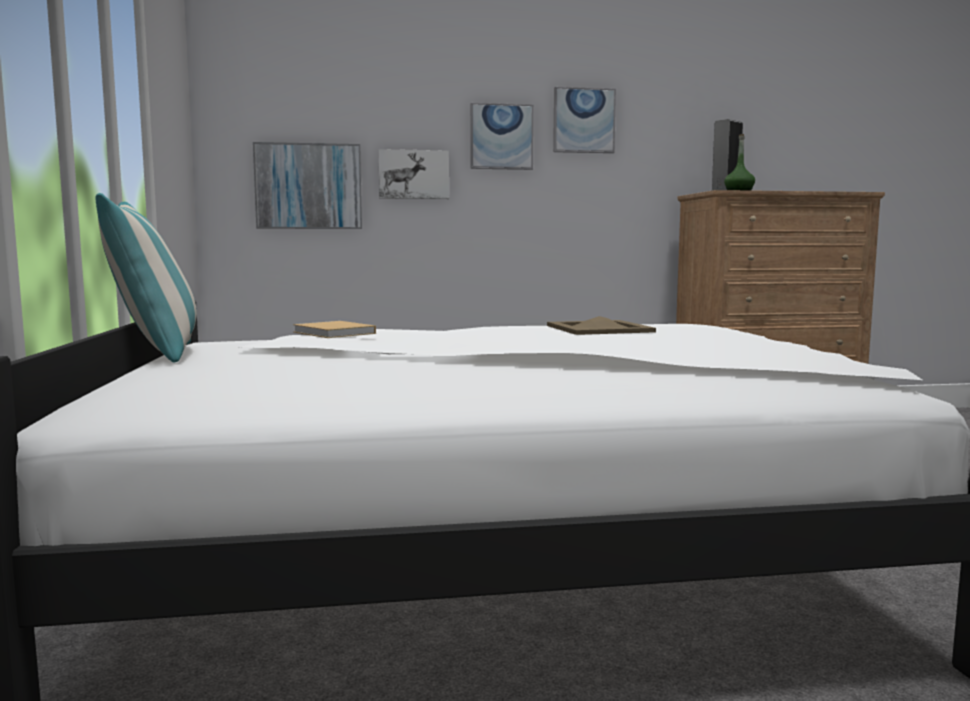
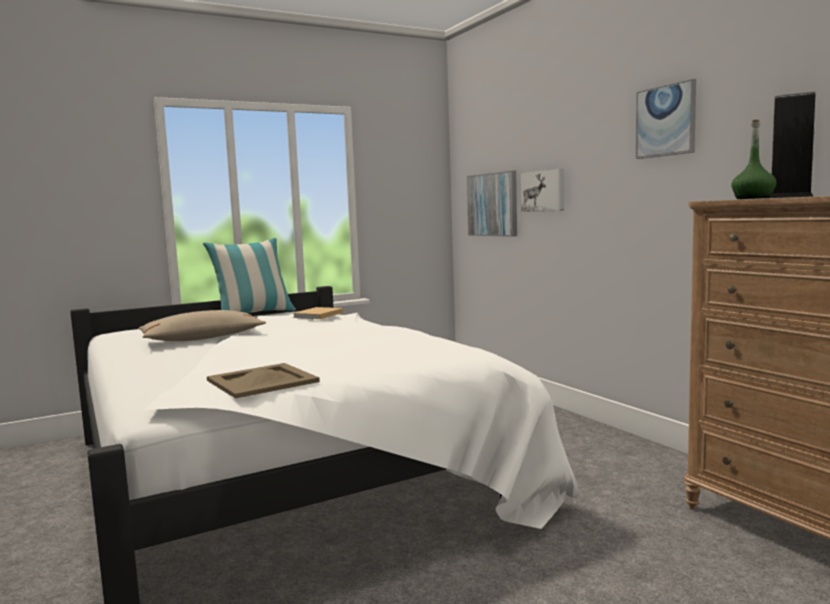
camera: 70 degrees right, 0 degrees up
picture [470,103,534,170] -> none
beige tray [547,316,656,335] -> beige tray moved to [207,363,320,399]
none -> beige pillow [138,310,266,341]

